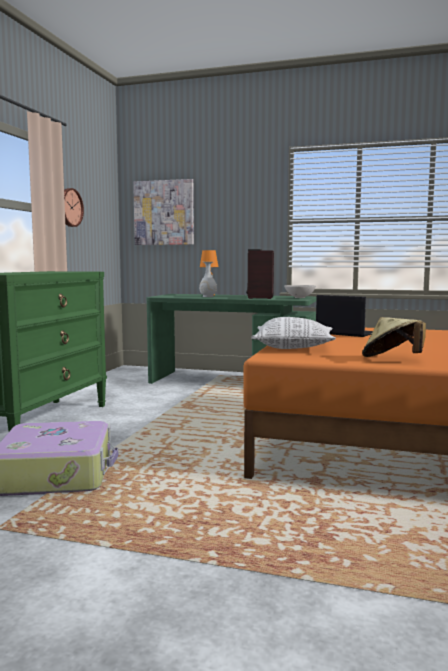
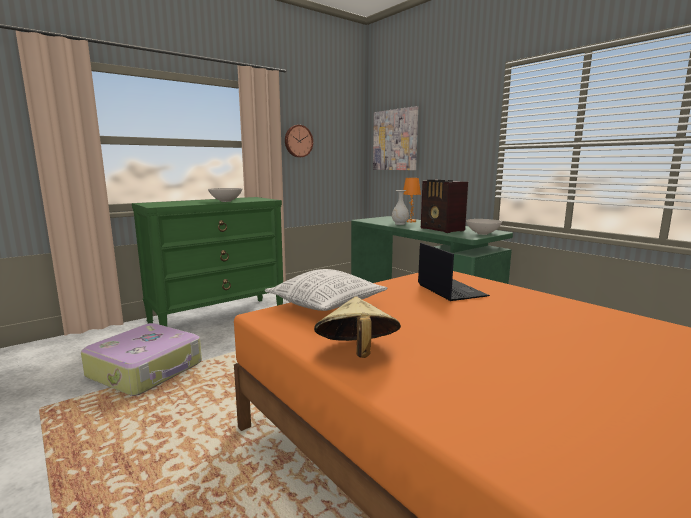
camera: 35 degrees right, 5 degrees up
radio [246,249,274,299] -> radio turned 75 degrees counterclockwise [421,180,468,233]
none -> white bowl [208,188,242,202]

